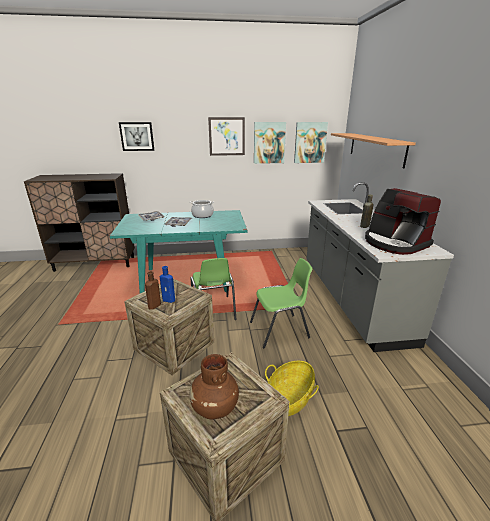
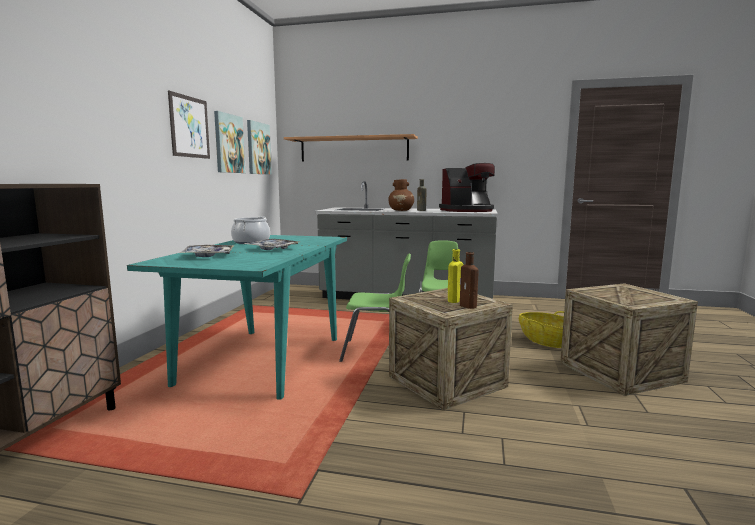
camera: 70 degrees left, 15 degrees down
picture [119,122,154,151] -> none
blue bottle [160,266,175,303] -> yellow bottle [448,249,463,303]
brown vase [190,354,239,419] -> brown vase moved to [388,179,414,211]

